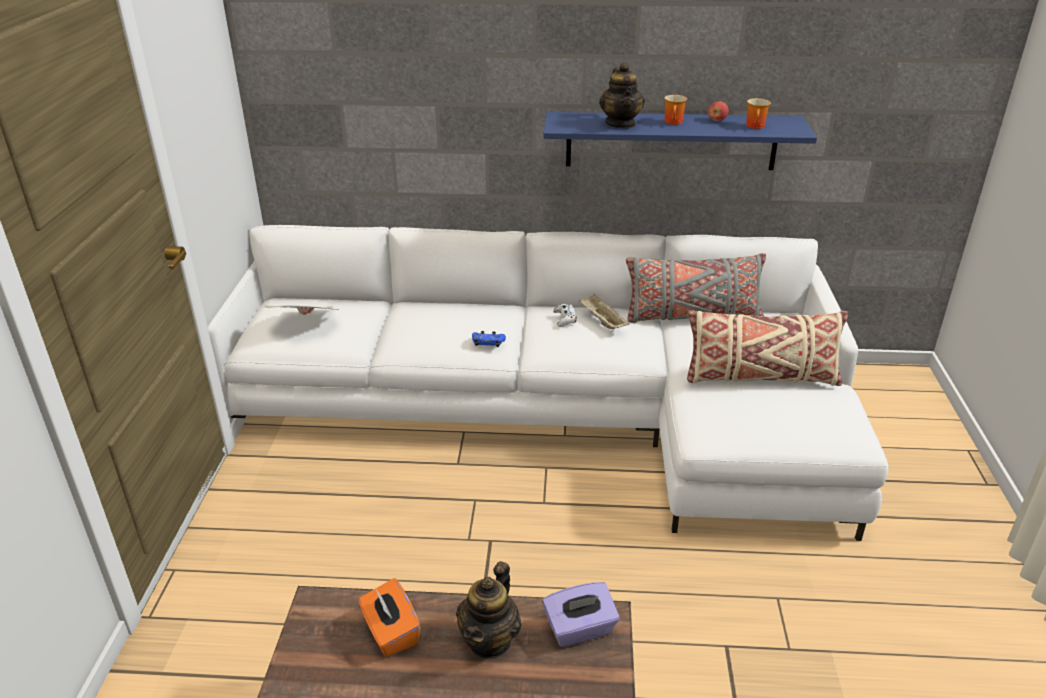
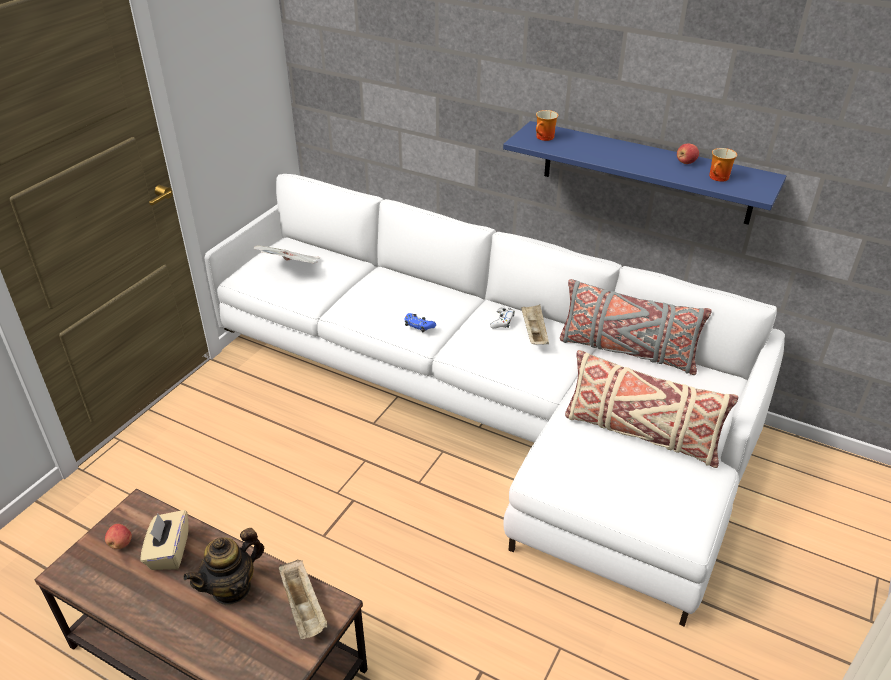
camera: 25 degrees right, 5 degrees up
orange tissue box [359,578,421,657] -> beige tissue box [140,510,189,570]
purple tissue box [542,582,620,647] -> beige tray [279,559,327,639]
teapot [599,62,645,128] -> none
mug [664,95,687,125] -> mug moved to [536,110,558,141]
none -> apple [105,524,132,549]

